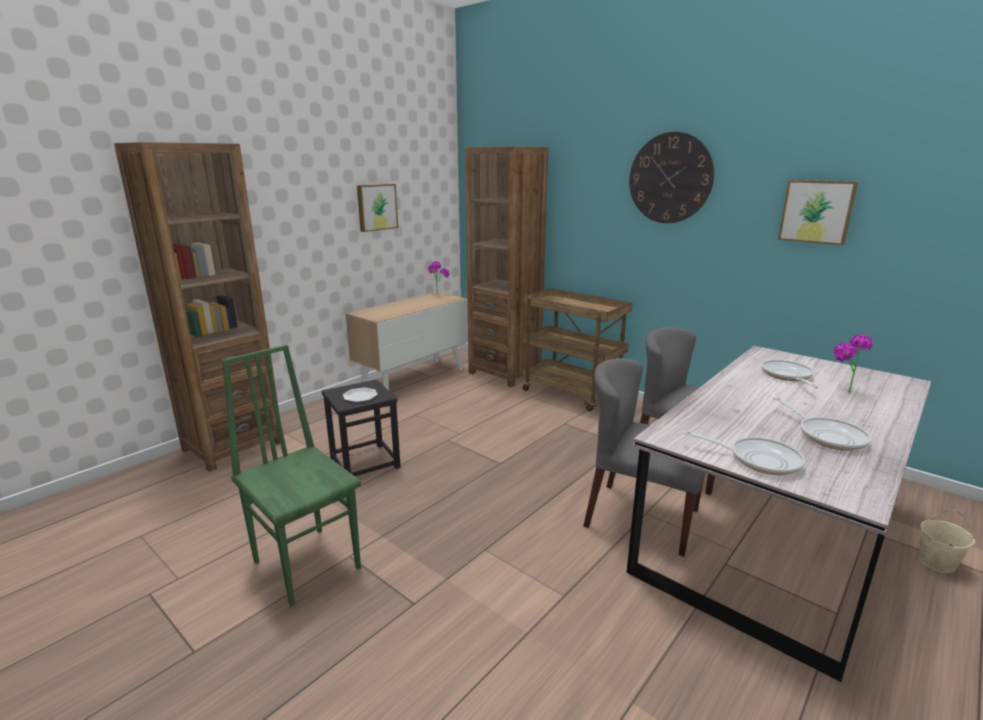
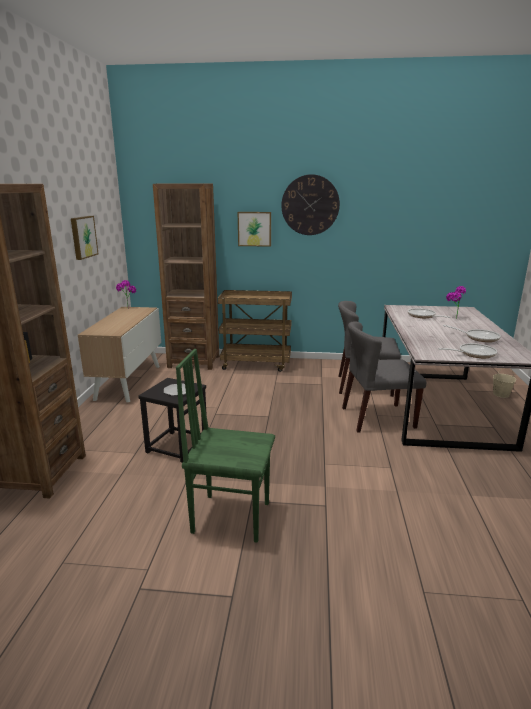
camera: 35 degrees left, 0 degrees up
picture [778,180,858,245] -> picture moved to [238,212,271,247]

